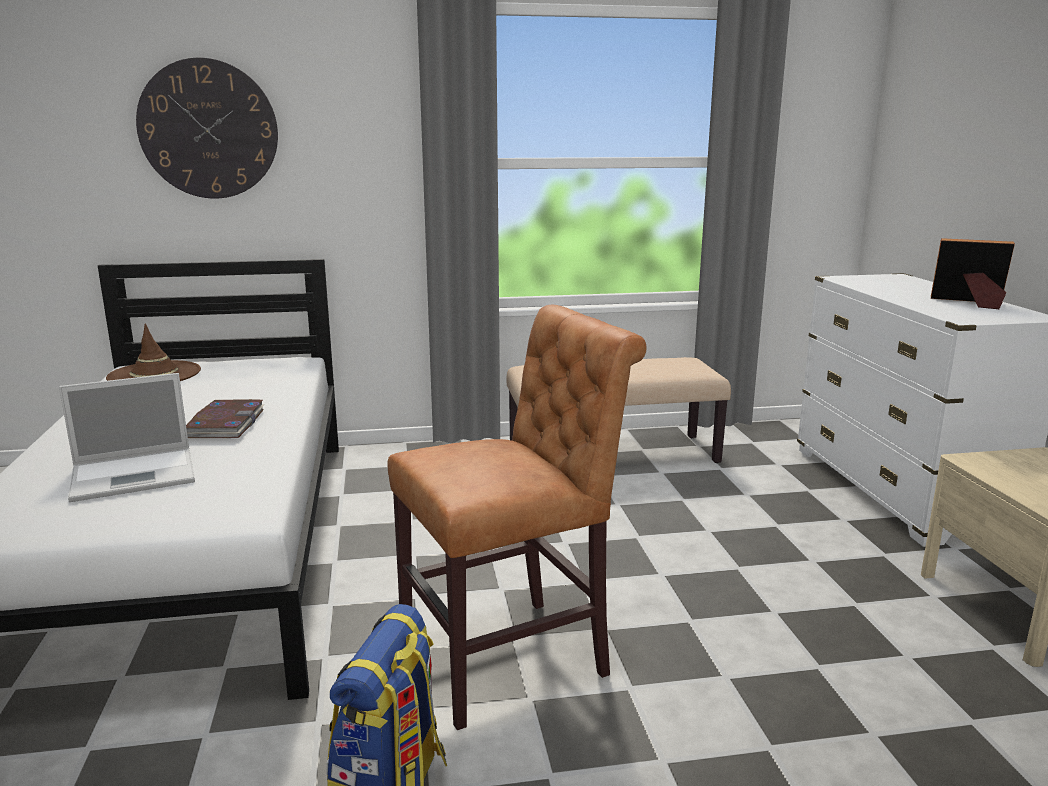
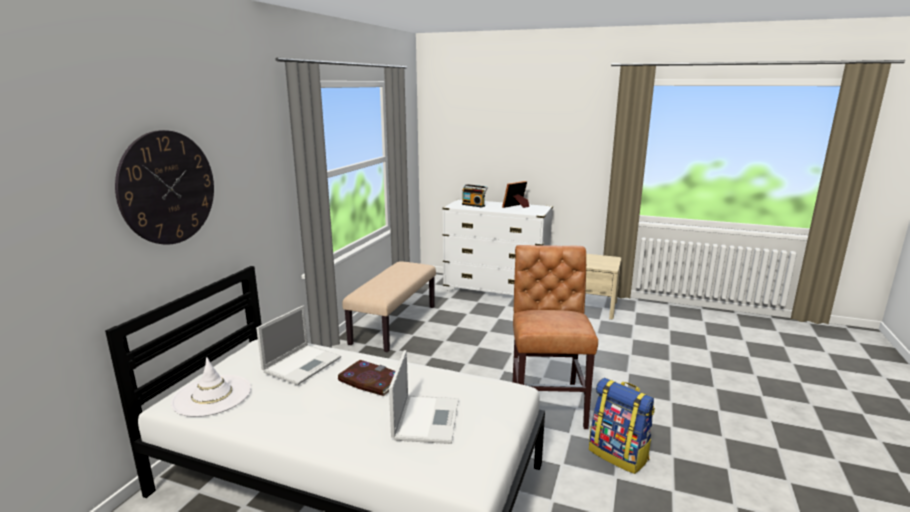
camera: 60 degrees left, 0 degrees up
brown hat [106,324,201,381] -> white hat [171,357,251,417]
none -> laptop [256,305,341,385]
none -> radio [462,184,488,207]

